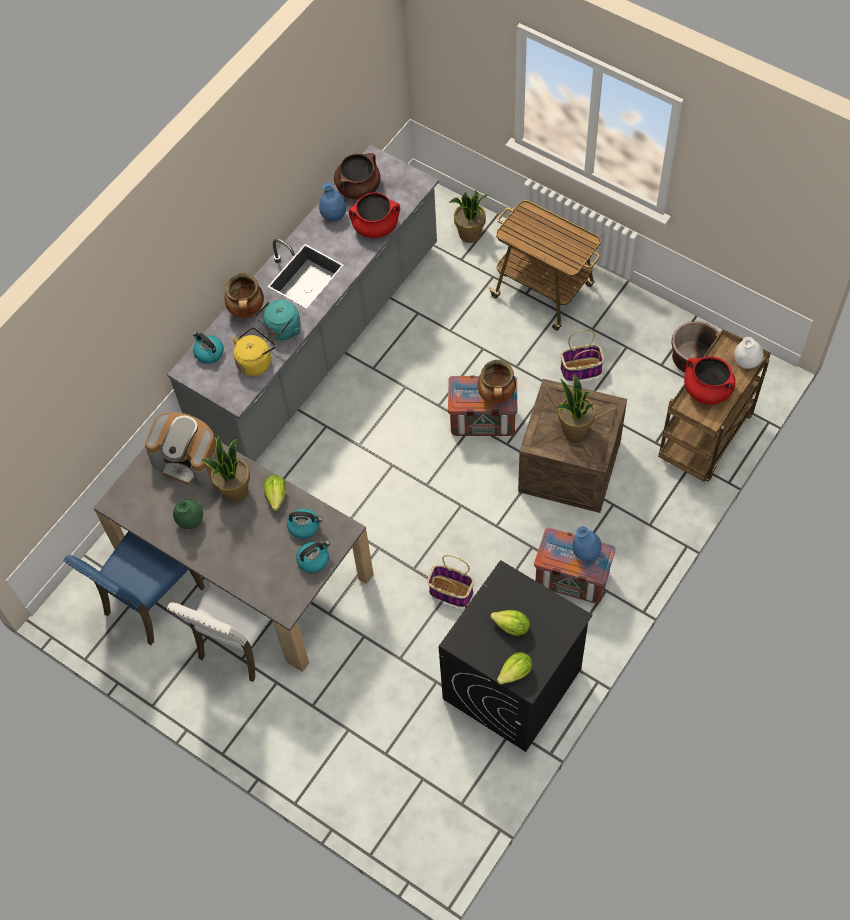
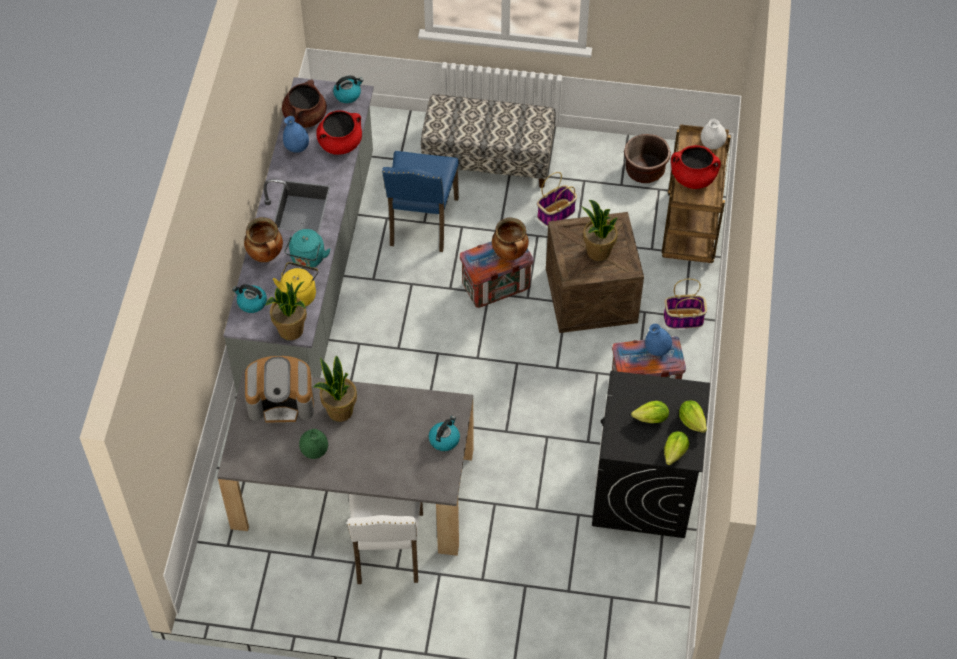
camera: 30 degrees left, 5 degrees down
blue chair [64,531,205,645] -> blue chair moved to [382,151,459,252]
lettuce [264,475,286,511] -> lettuce moved to [679,400,707,433]
kettle [287,508,323,539] -> kettle moved to [333,75,363,103]
basket [427,555,474,607] -> basket moved to [664,279,707,328]
potted plant [449,190,489,243] -> potted plant moved to [265,281,307,340]
cart [487,200,601,331] -> bench [421,94,556,188]

